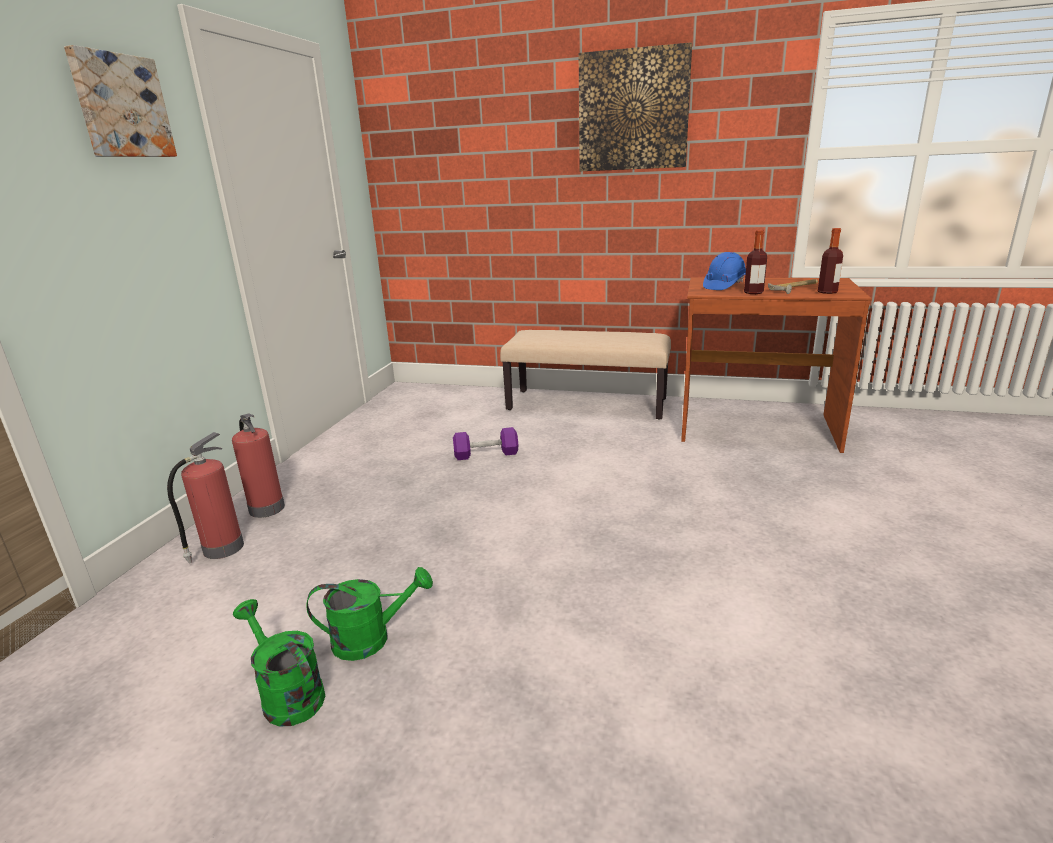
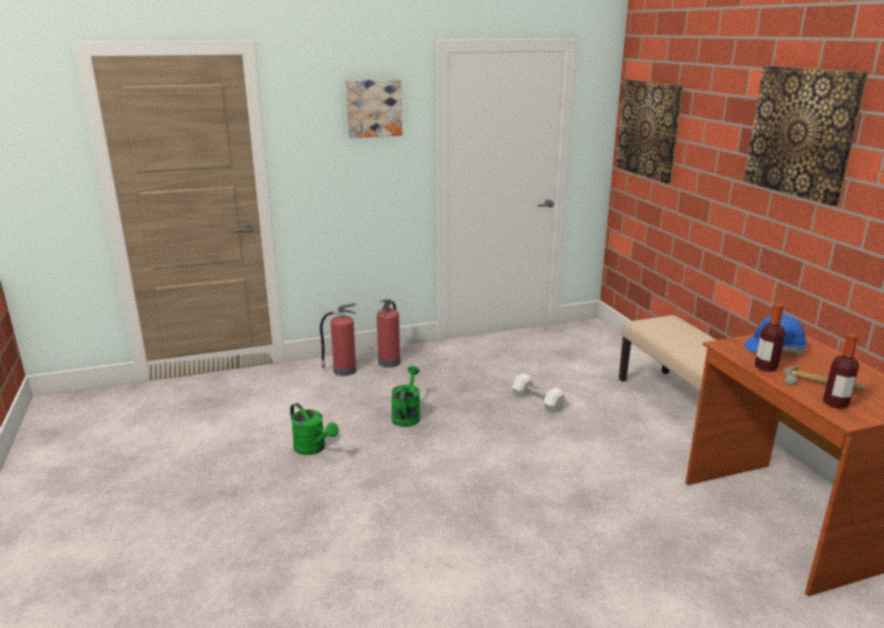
camera: 55 degrees right, 0 degrees up
green watering can [233,599,325,727] -> green watering can moved to [391,366,420,427]
purple dumbbell [453,427,518,460] -> white dumbbell [512,373,565,413]
none -> picture [616,79,683,183]

